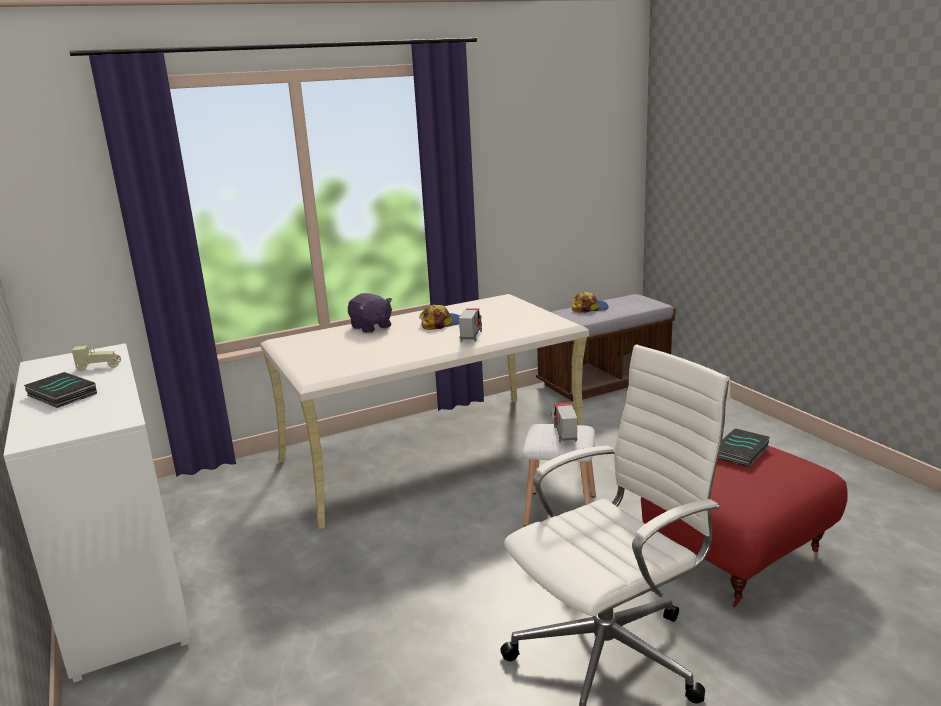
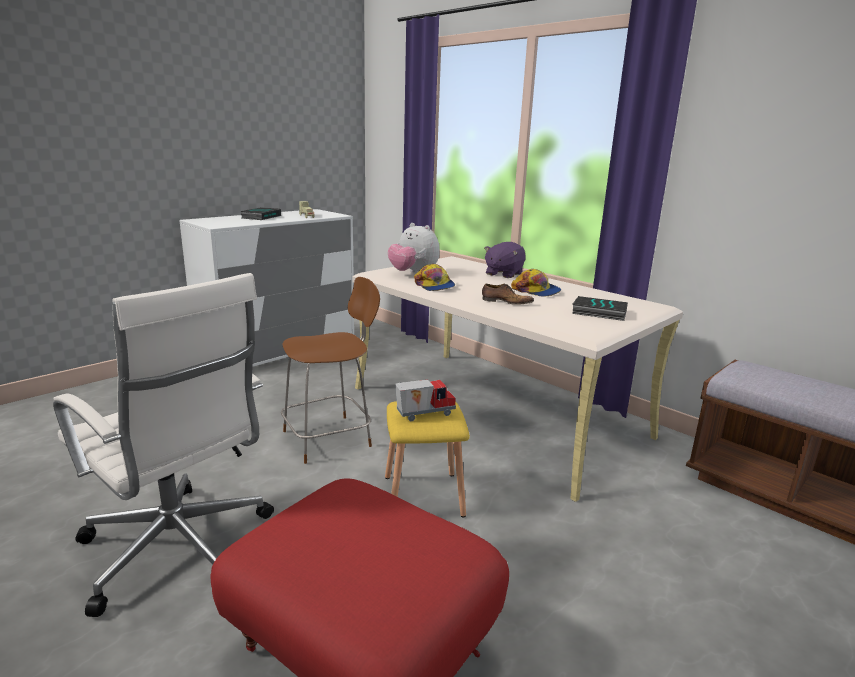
camera: 70 degrees right, 0 degrees up
toy truck [459,308,482,342] -> shoe [482,284,534,305]
white stool [523,424,596,526] -> yellow stool [385,401,470,517]
cap [571,292,608,313] -> cap moved to [414,264,455,291]
book [718,428,770,467] -> book moved to [572,296,628,321]
none -> brown chair [281,277,380,464]
none -> plush toy [388,223,440,273]

